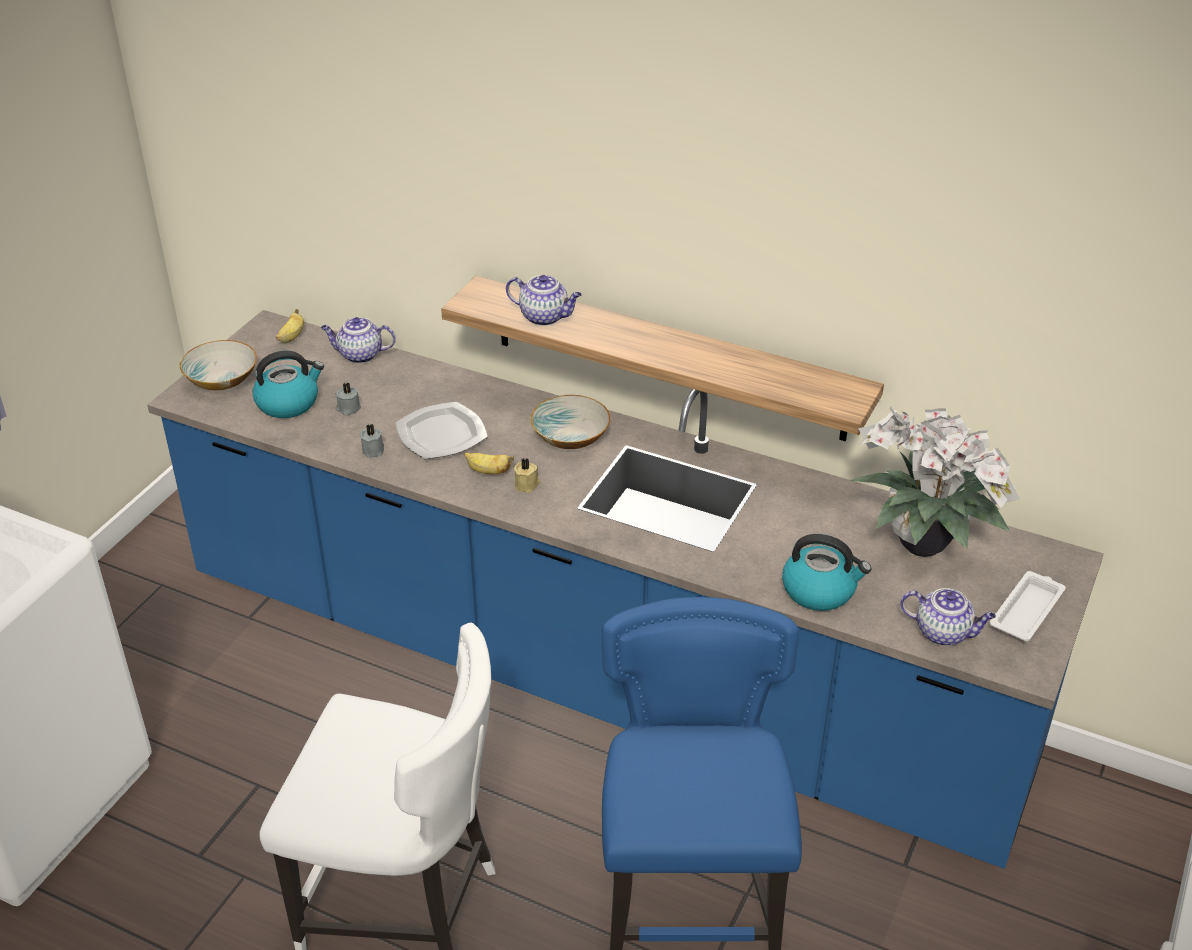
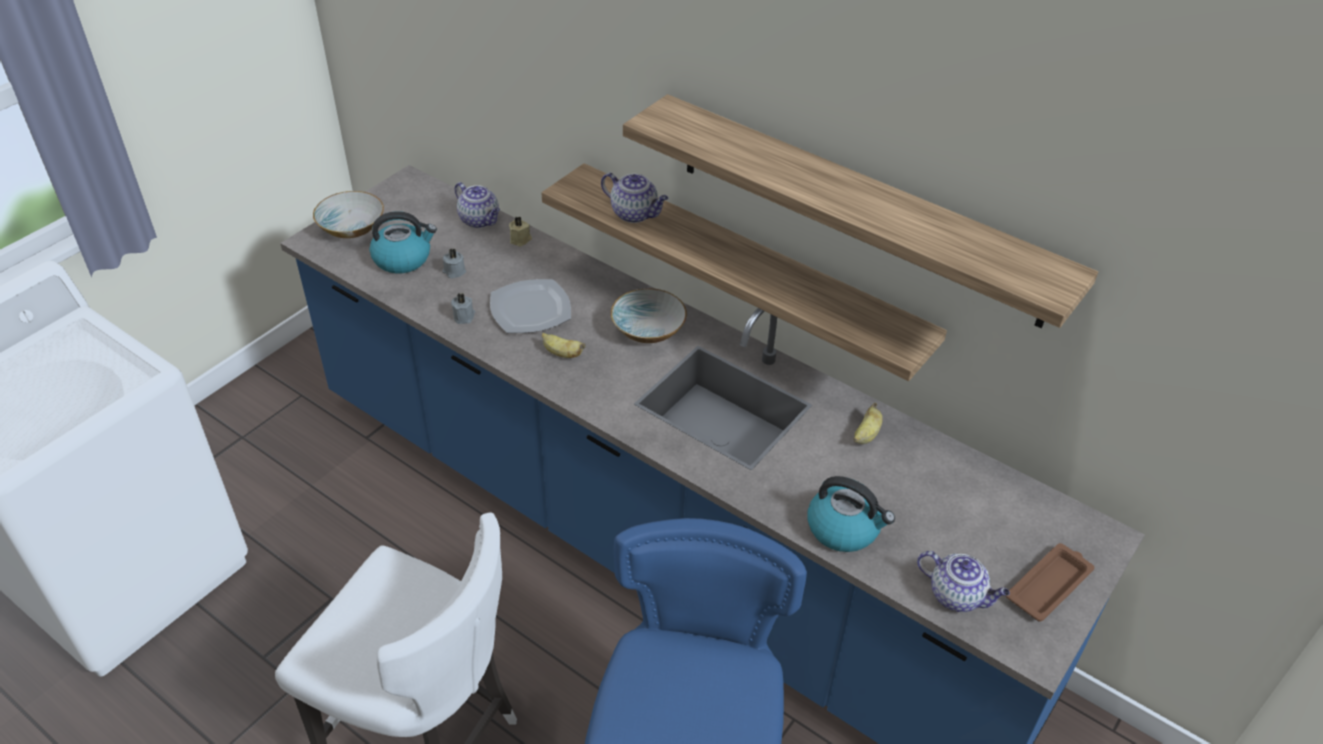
camera: 10 degrees right, 5 degrees up
banana [275,309,304,343] -> banana moved to [854,403,883,444]
teapot [321,317,396,363] -> teapot turned 150 degrees counterclockwise [455,182,500,228]
beige candle [514,459,540,493] -> beige candle moved to [509,216,532,246]
potted plant [850,406,1020,557] -> none
white tray [990,571,1066,641] -> brown tray [1006,543,1094,622]
none -> shelf [623,94,1098,328]

